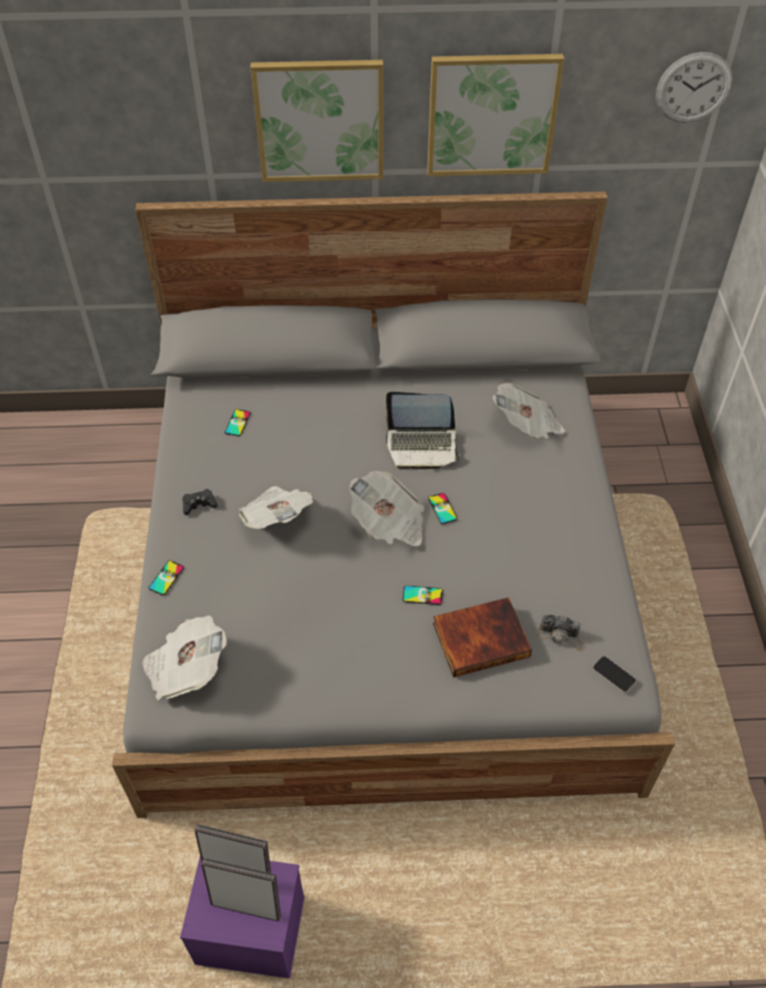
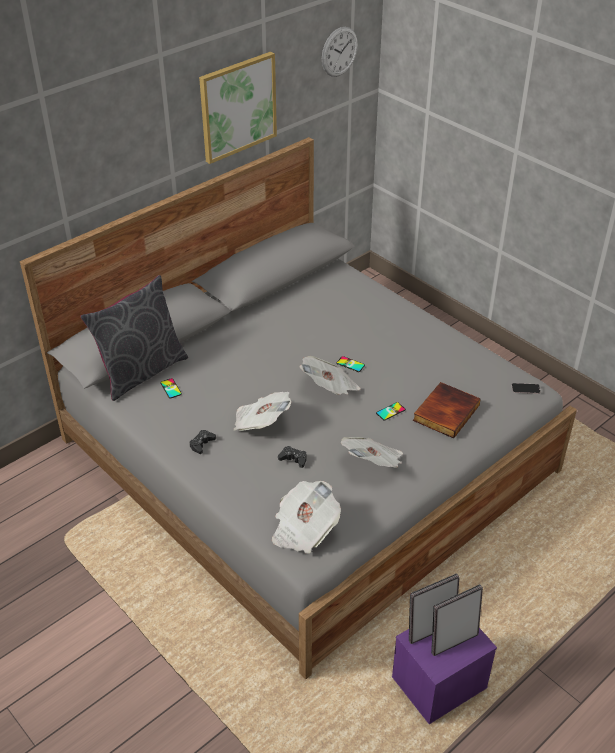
camera: 40 degrees left, 10 degrees down
phone [149,561,184,595] -> none
picture [250,60,383,182] -> none
laptop [385,392,461,470] -> none
newspaper [492,383,565,439] -> newspaper moved to [341,437,403,468]
camera [538,615,585,651] -> none
none -> grey pillow [80,275,188,401]
none -> black game controller [278,446,306,468]

